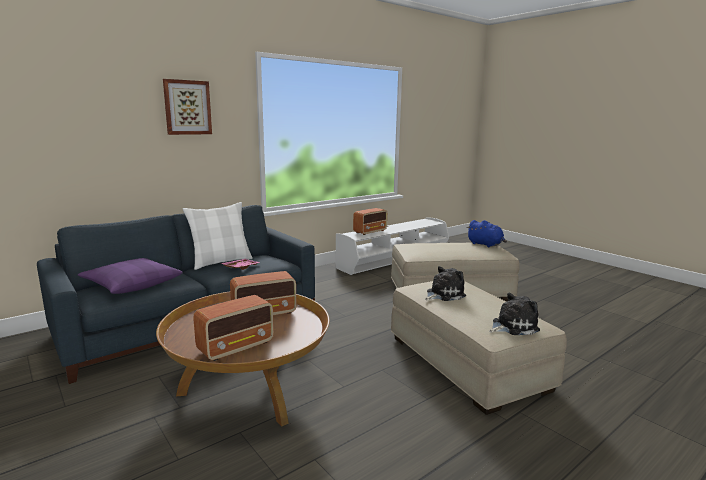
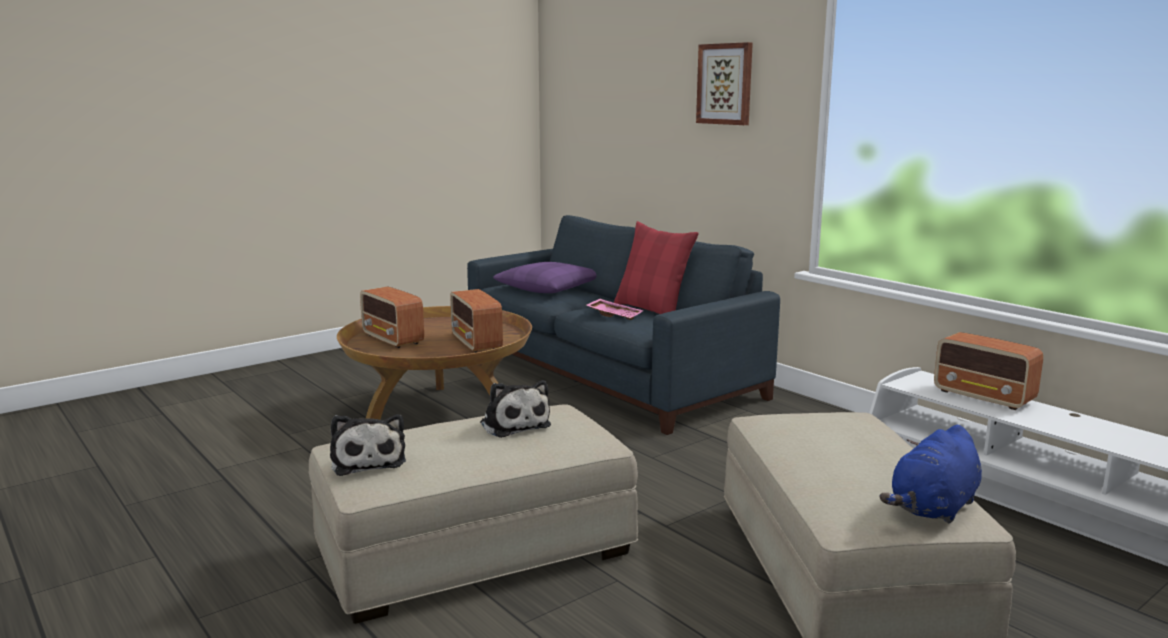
camera: 90 degrees right, 0 degrees up
white pillow [182,202,253,270] -> red pillow [614,221,699,314]

